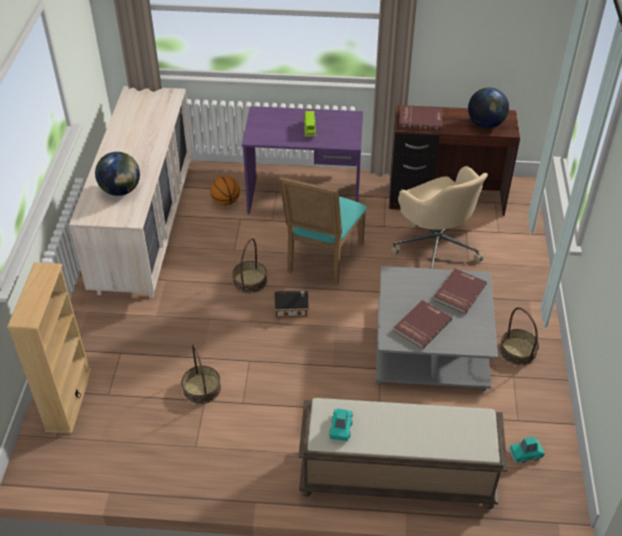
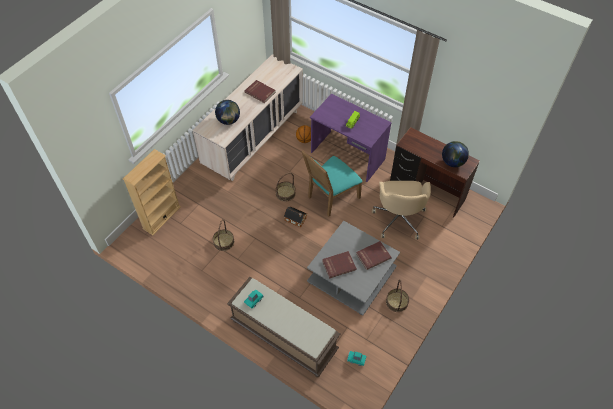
camera: 30 degrees right, 10 degrees up
red book [399,105,442,130] -> red book moved to [244,80,276,103]

